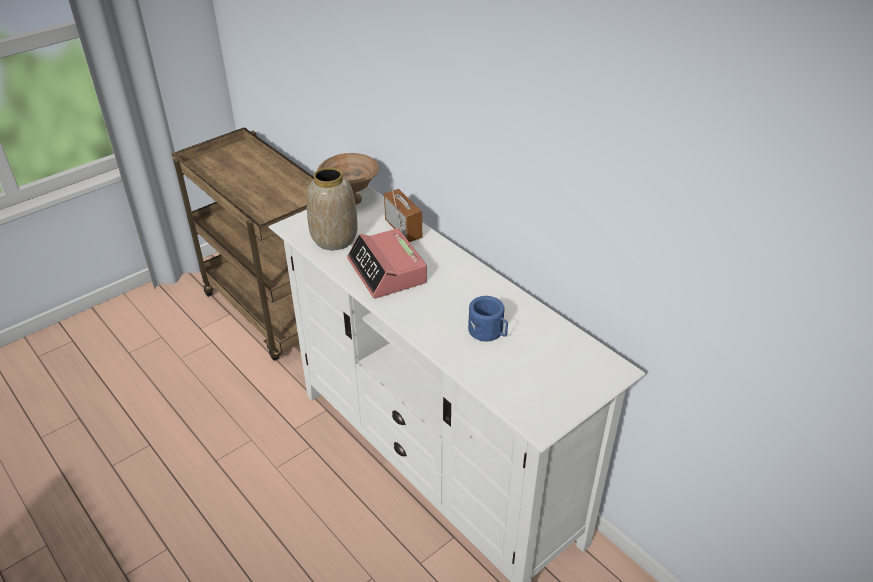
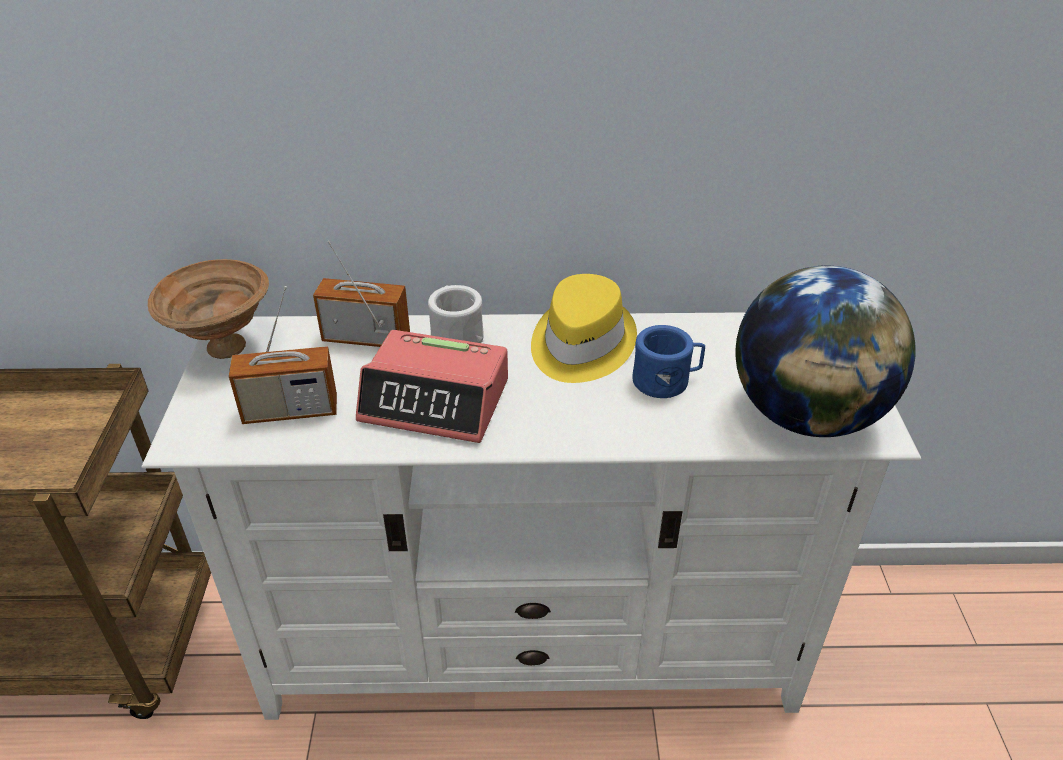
camera: 50 degrees left, 0 degrees up
vase [307,167,358,250] -> radio [229,286,337,424]
none -> white mug [428,285,484,343]
none -> yellow hat [531,274,637,383]
none -> globe [736,265,915,437]

